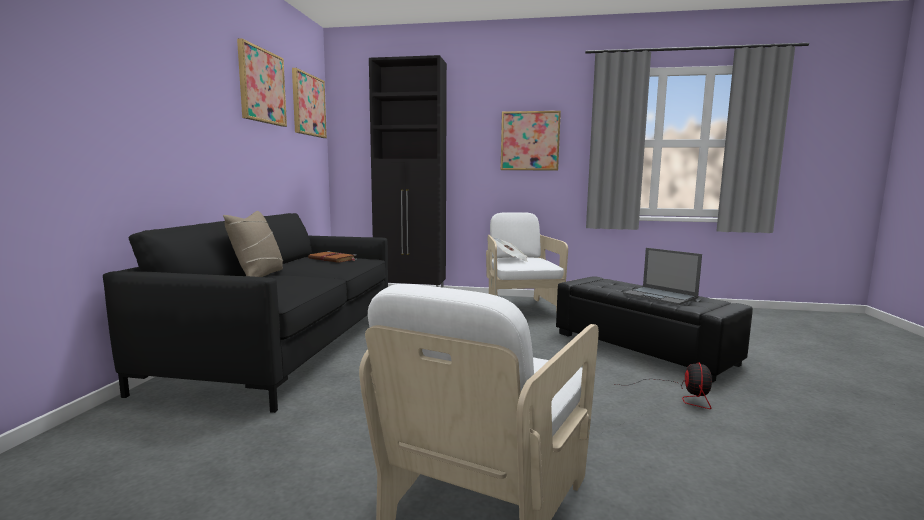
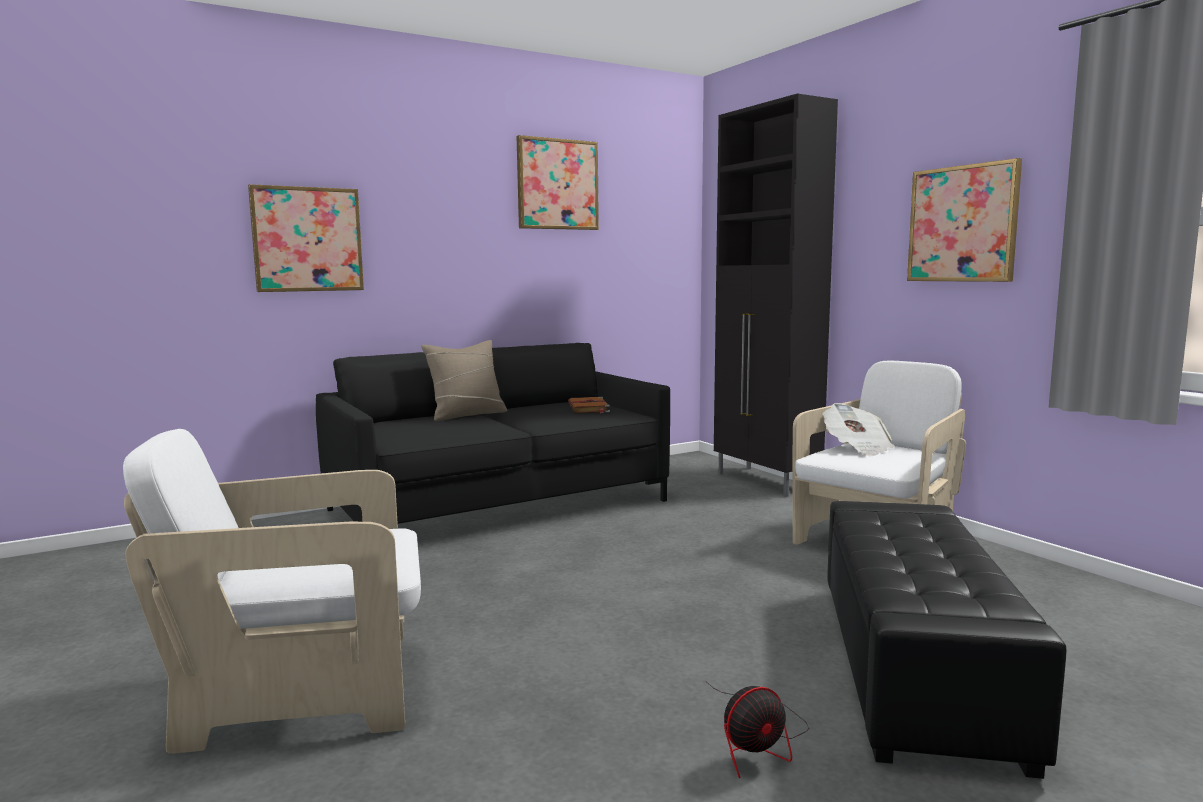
camera: 50 degrees right, 0 degrees up
picture [292,68,327,138] -> picture moved to [248,184,364,292]
laptop [623,248,702,305] -> none

